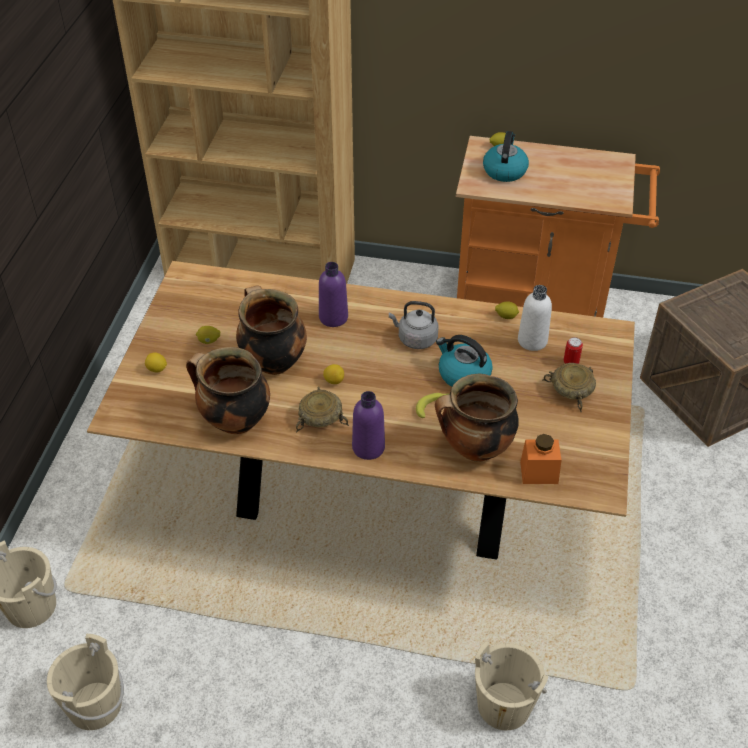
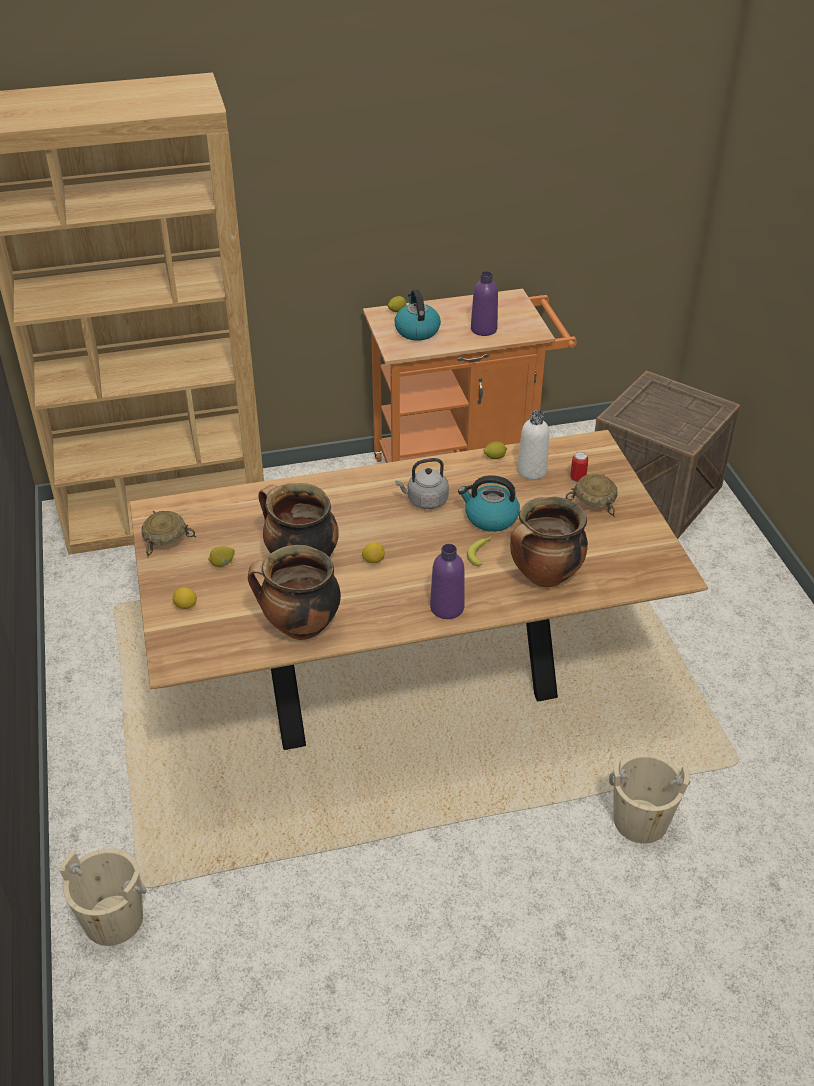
camera: 25 degrees left, 5 degrees down
beige bucket [47,634,124,730] -> none
beige bowl [296,387,349,433] -> beige bowl moved to [142,511,196,558]
purple bottle [319,262,348,327] -> purple bottle moved to [471,271,498,336]
orange jar [520,434,561,484] -> none

